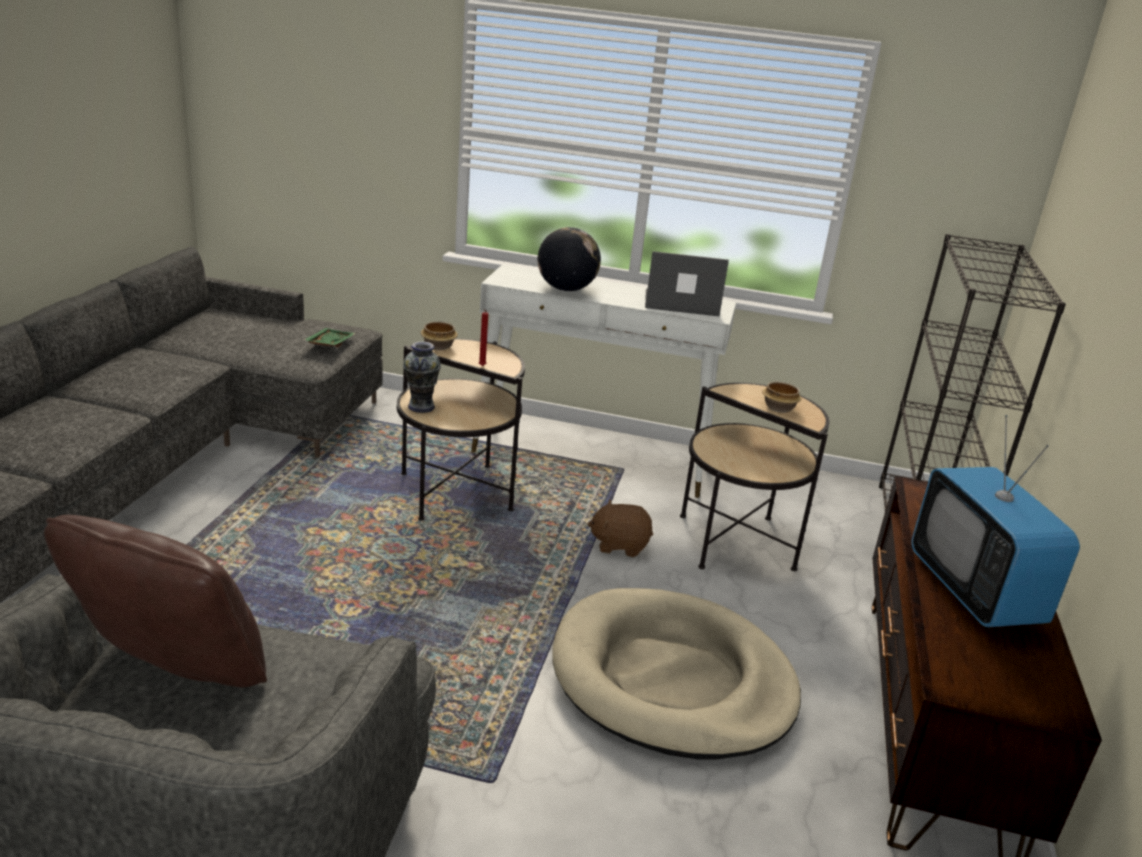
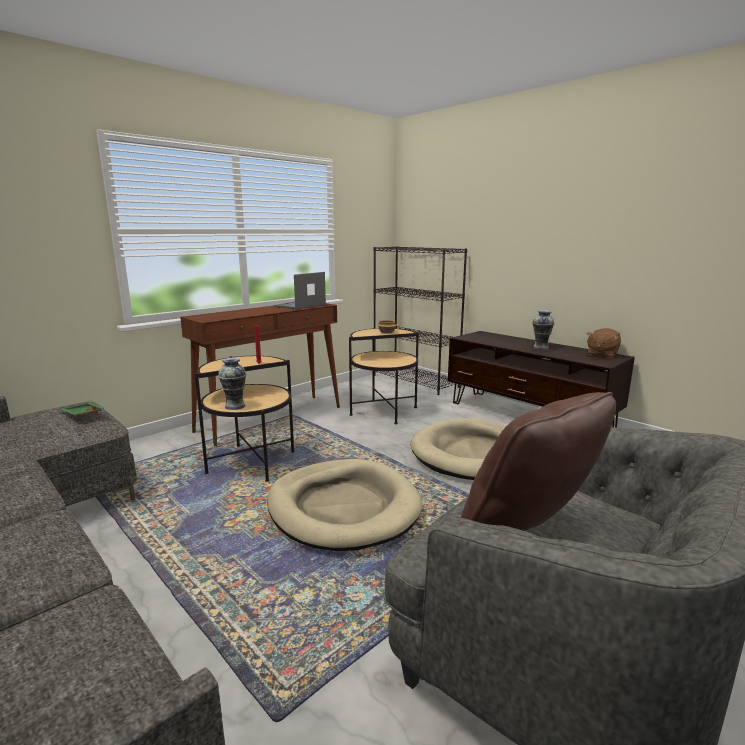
camera: 55 degrees left, 10 degrees down
bowl [421,321,458,350] -> none
white console table [471,264,736,498] -> brown console table [180,303,340,446]
globe [538,227,601,291] -> none
brown plush toy [588,499,653,557] -> brown plush toy moved to [587,328,621,358]
television [911,415,1080,627] -> vase [532,310,554,350]
none -> beige dog bed [267,459,422,551]

